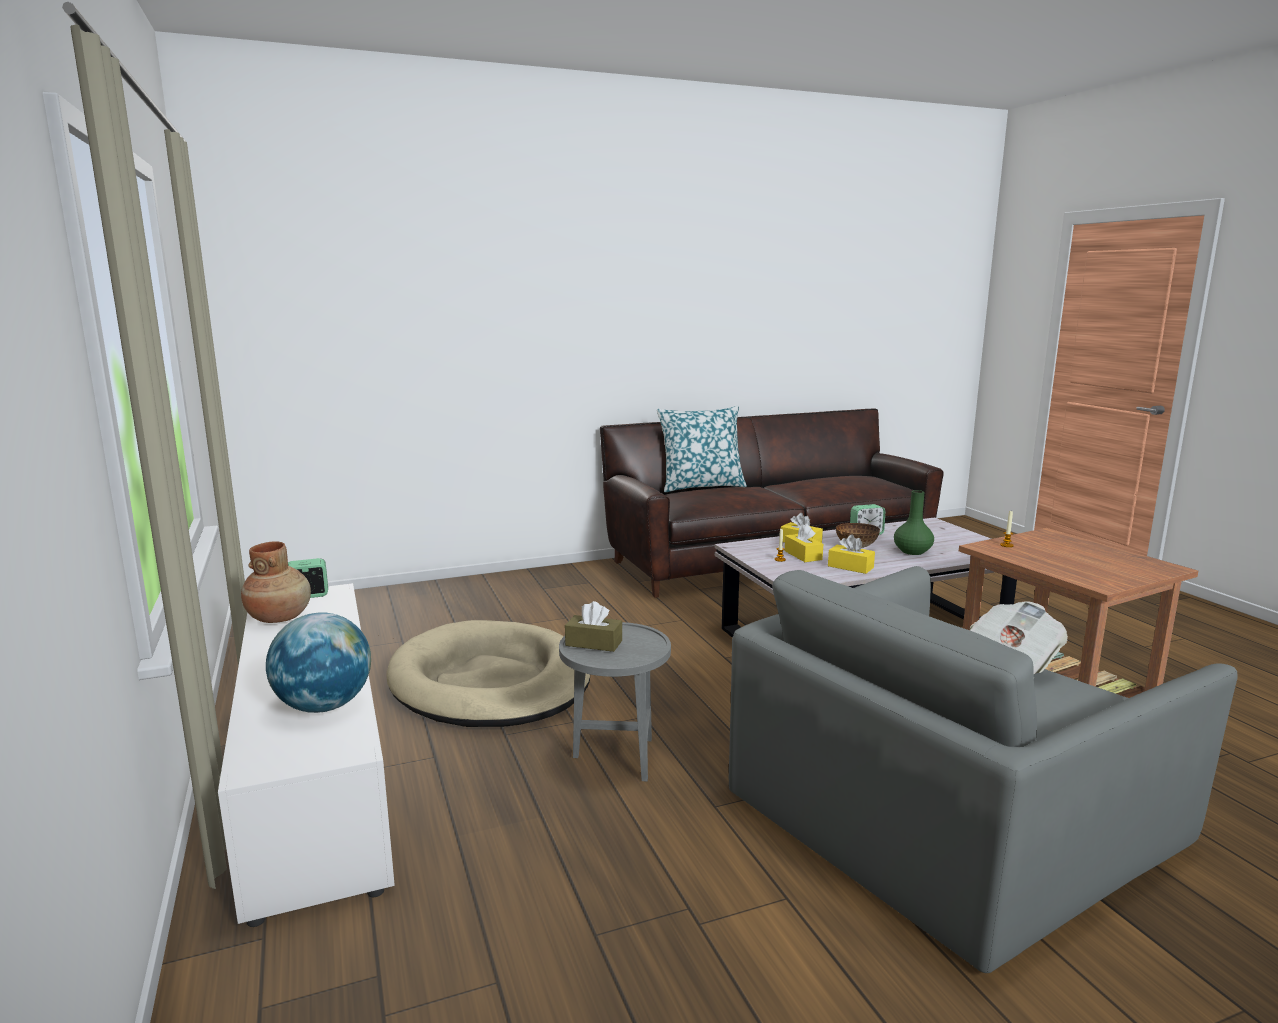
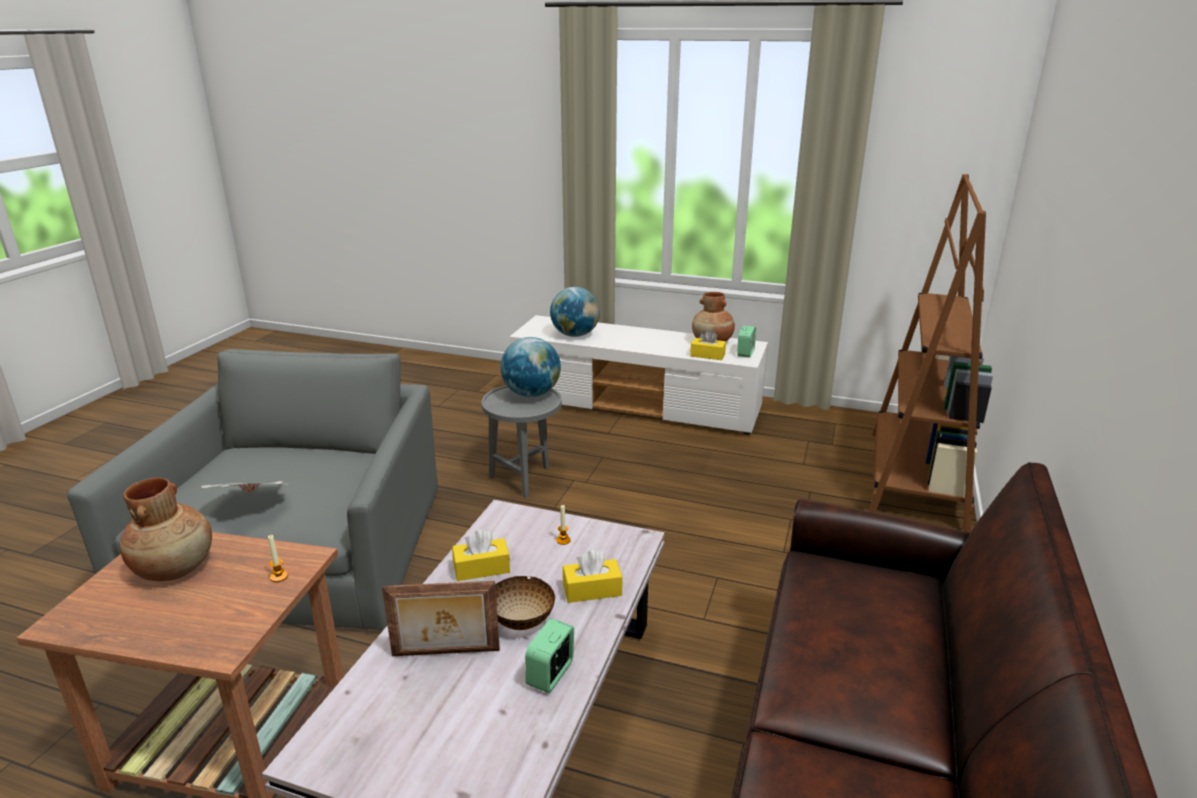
camera: 130 degrees right, 10 degrees up
beige dog bed [386,620,590,727] -> none
brown tissue box [565,601,622,652] -> globe [500,337,561,397]
pillow [657,406,747,492] -> none
yellow tissue box [785,524,823,562] -> yellow tissue box moved to [690,330,726,360]
green vase [894,490,934,555] -> picture frame [382,581,500,656]
none -> brown vase [120,477,212,581]
none -> brown bookcase [869,174,993,533]

